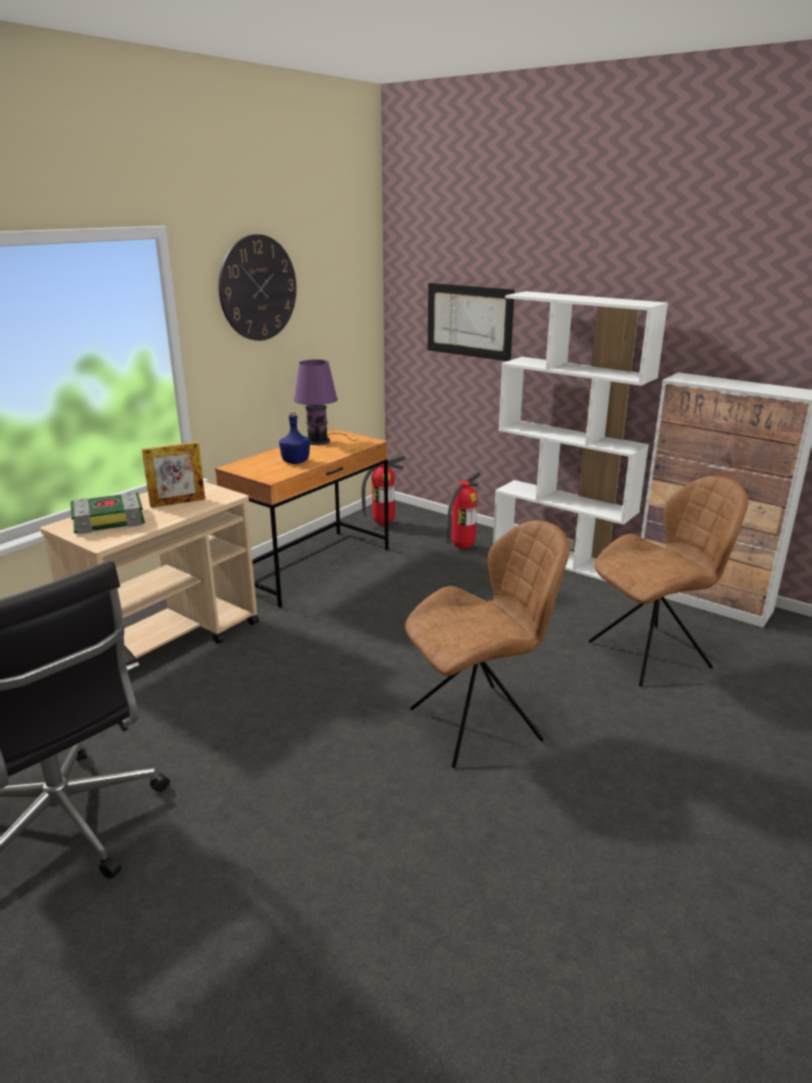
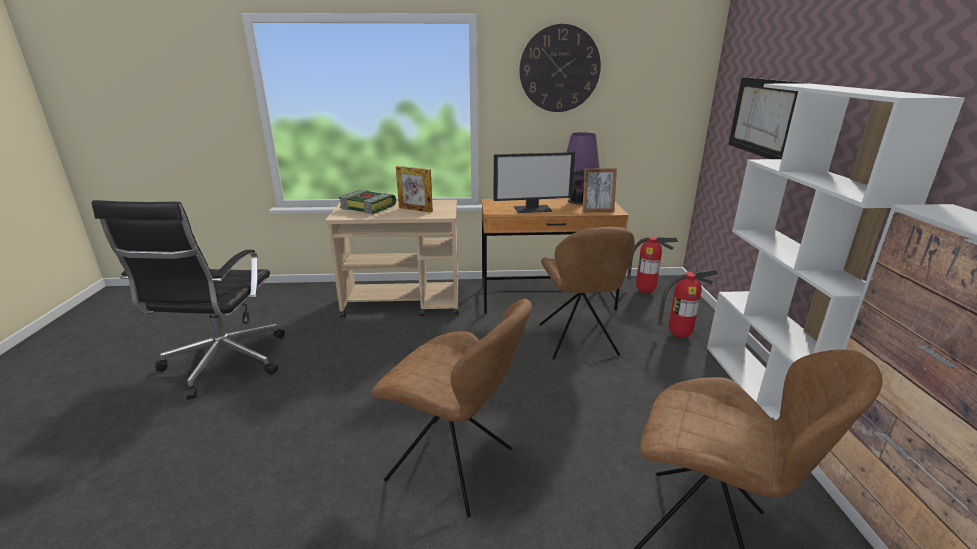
camera: 50 degrees right, 0 degrees up
blue bottle [279,411,310,464] -> monitor [494,152,575,213]
none -> brown chair [539,227,635,360]
none -> picture frame [583,168,617,212]

